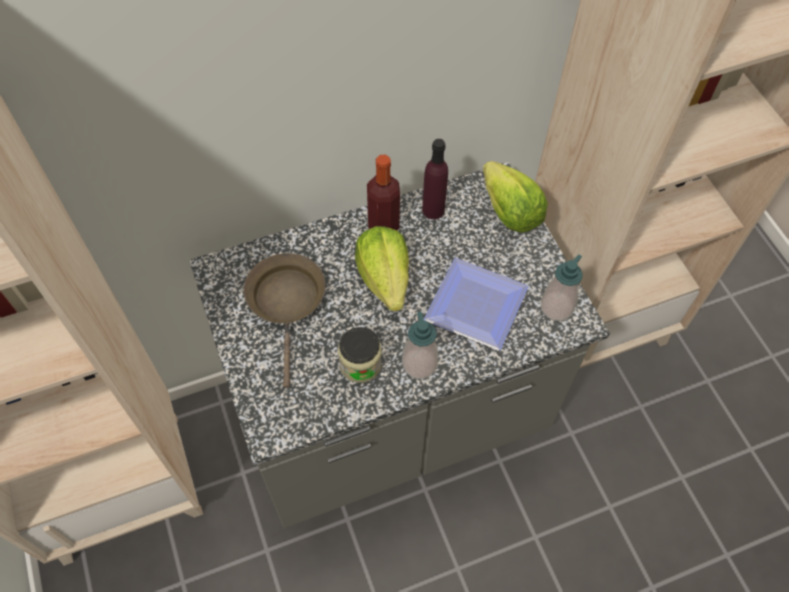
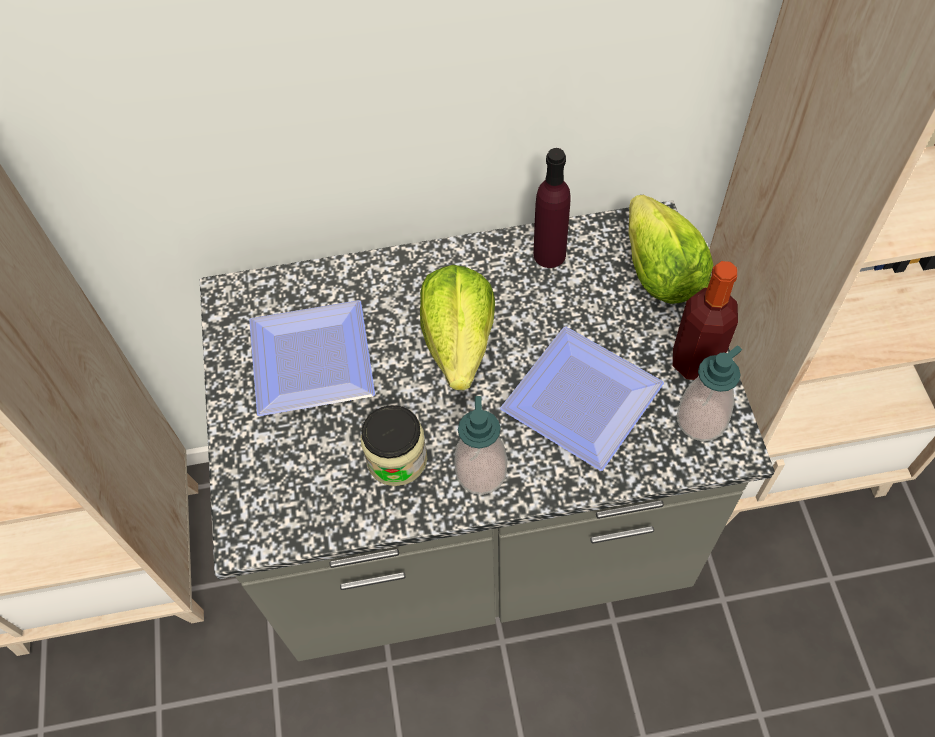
camera: 15 degrees right, 0 degrees up
brown frying pan [244,253,325,388] -> plate [249,300,375,416]
bottle [367,155,400,230] -> bottle moved to [672,261,738,380]

